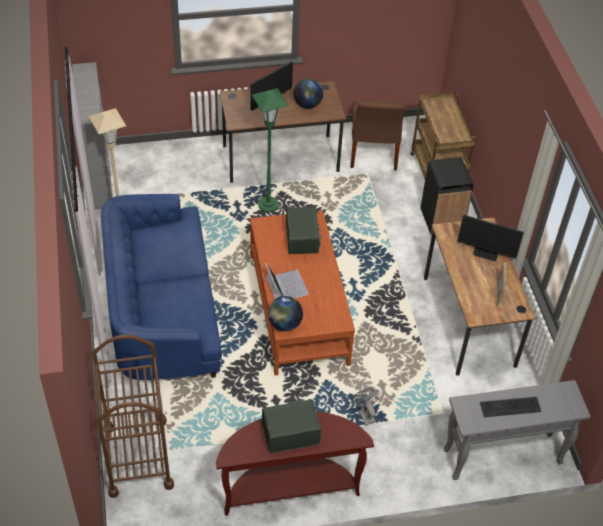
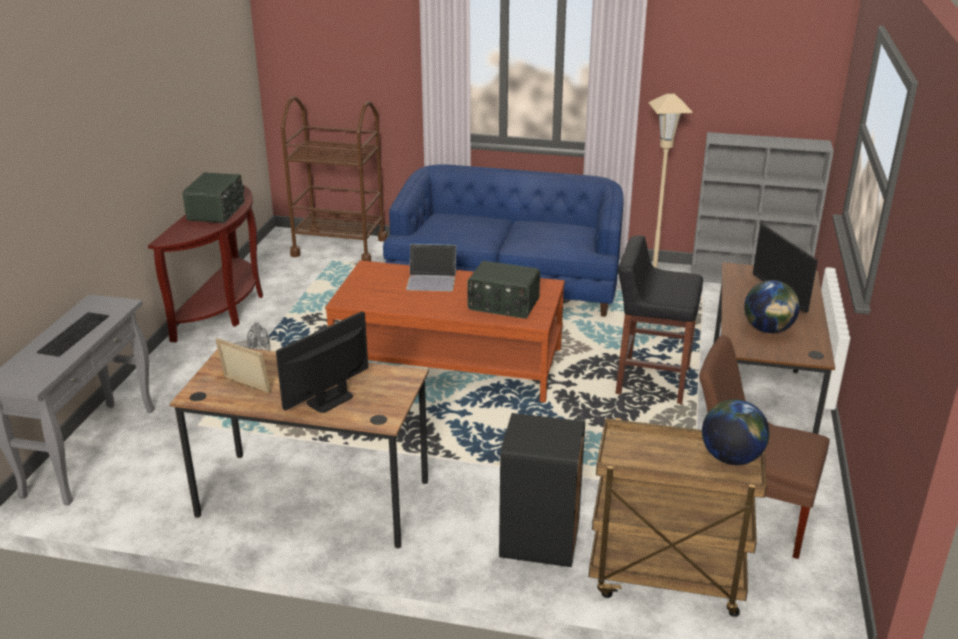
camera: 115 degrees right, 20 degrees down
green floor lamp [252,88,288,213] -> black stool [615,235,703,404]
globe [268,296,303,331] -> globe moved to [702,399,770,465]

